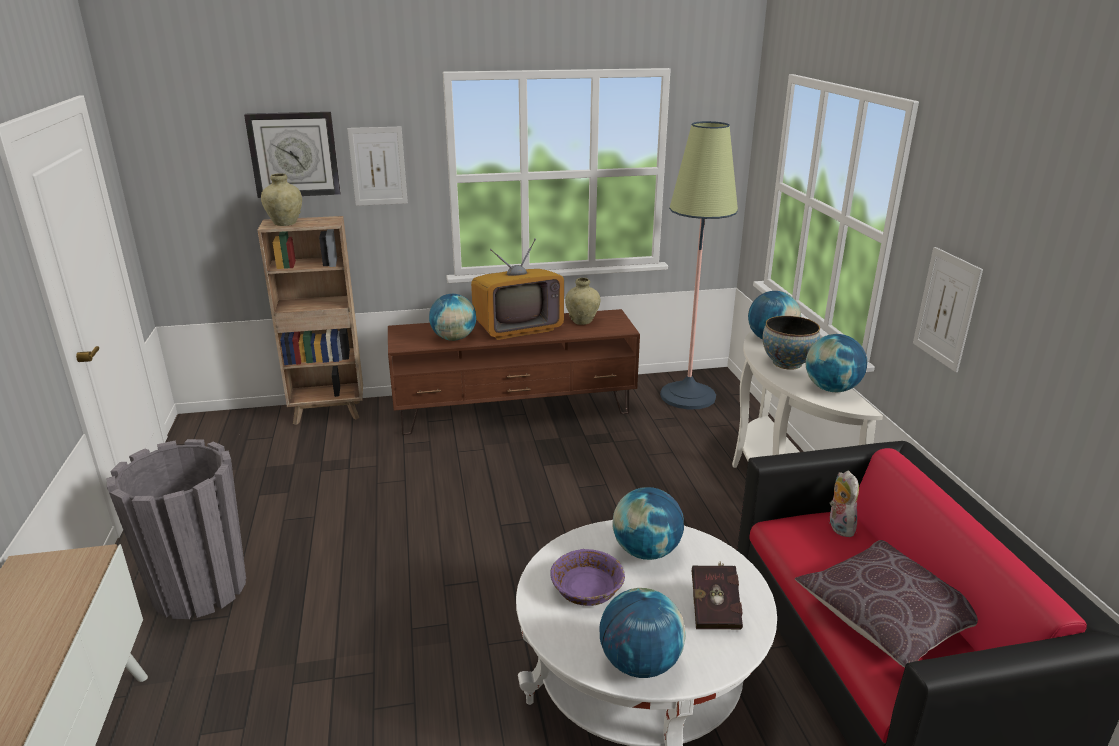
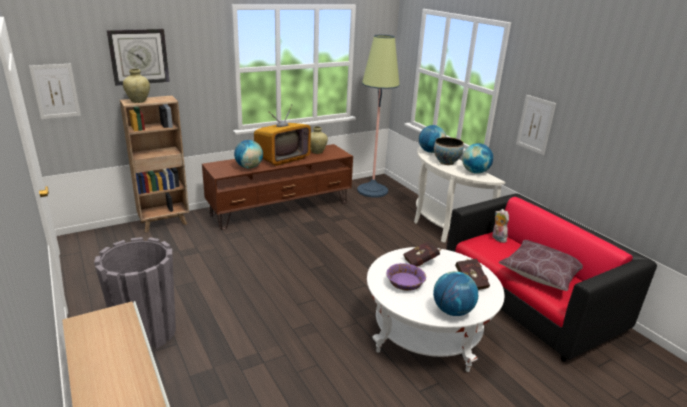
camera: 20 degrees left, 0 degrees up
picture [347,127,408,206] -> picture moved to [29,64,81,119]
globe [612,487,684,560] -> red book [403,241,441,267]

